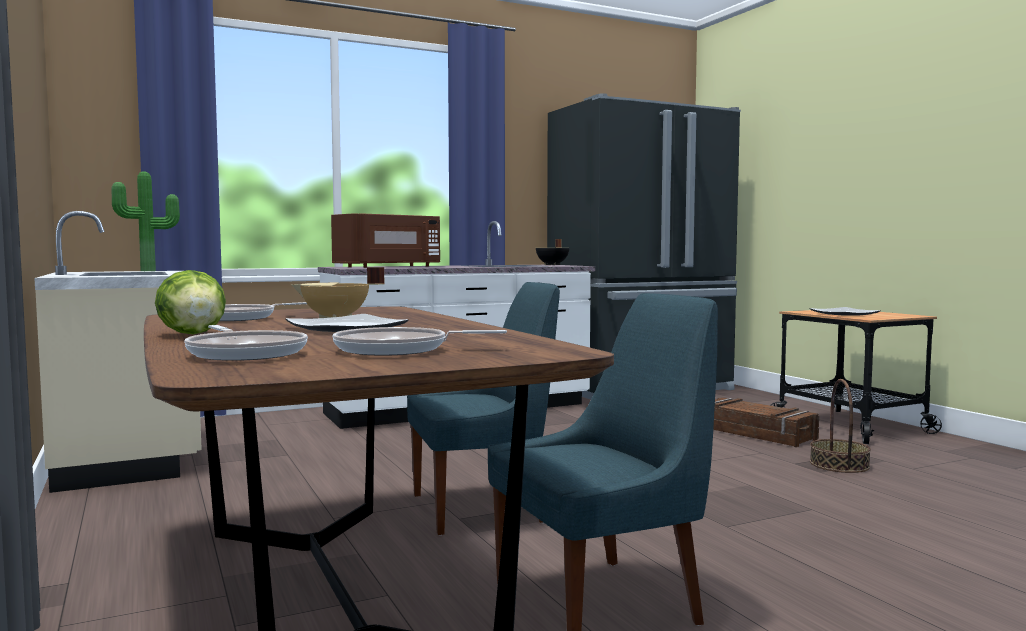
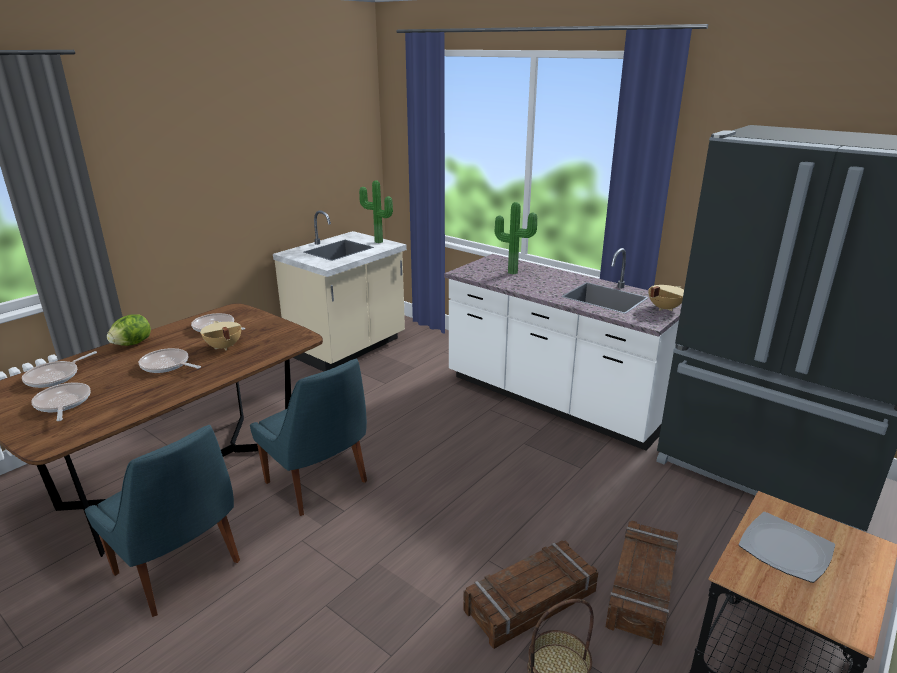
camera: 65 degrees right, 20 degrees up
plate [286,314,409,332] -> frying pan [139,348,201,373]
brown microwave [331,213,440,268] -> potted plant [495,202,537,274]
black cooking pot [536,239,569,265] -> beige cooking pot [648,285,684,311]
none -> crate [463,540,598,649]

